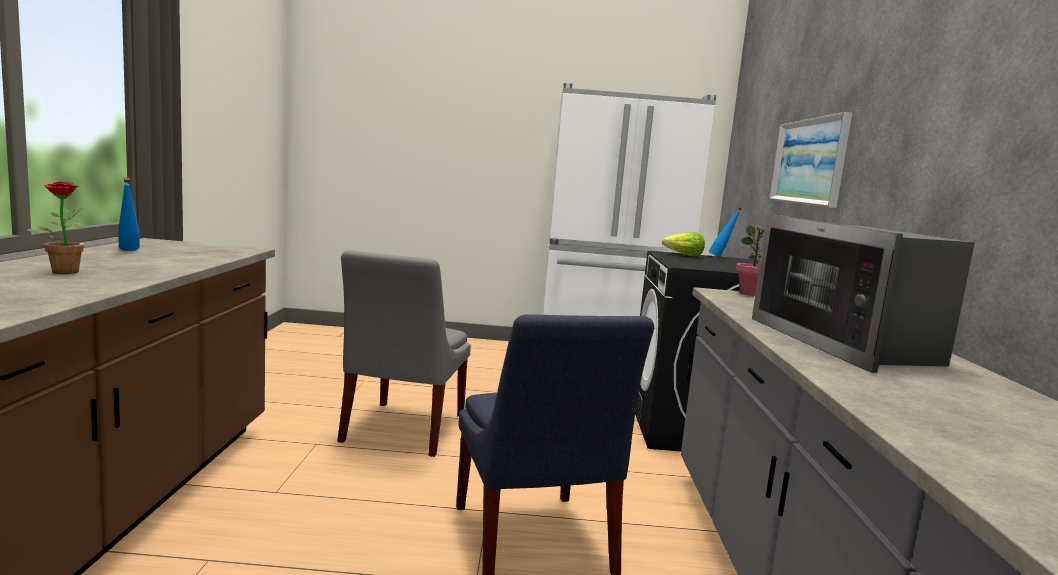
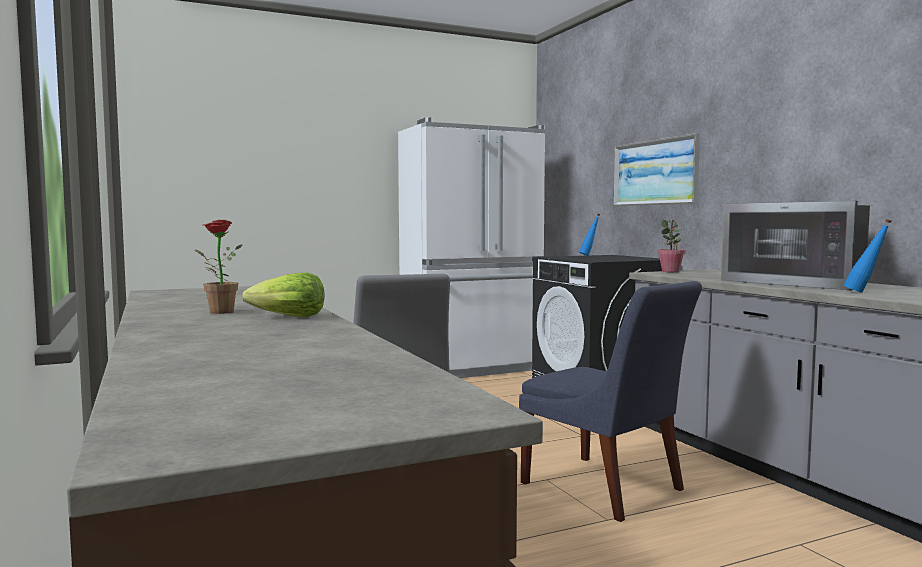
camera: 25 degrees left, 5 degrees down
blue bottle [118,178,140,251] -> blue bottle moved to [844,219,892,293]
lettuce [662,233,705,256] -> lettuce moved to [242,273,324,317]

